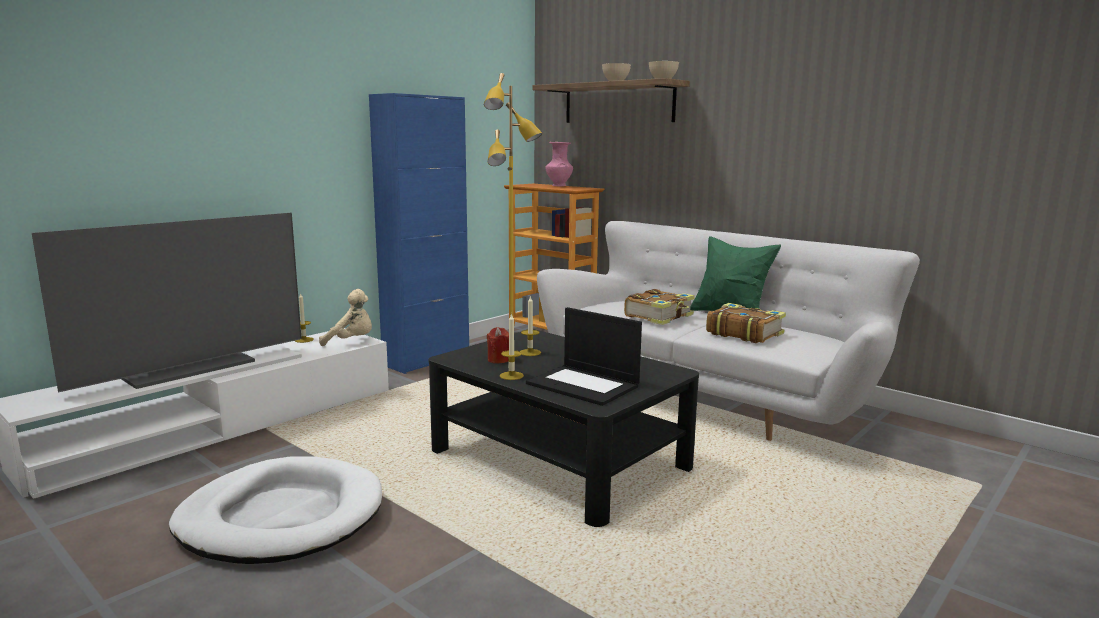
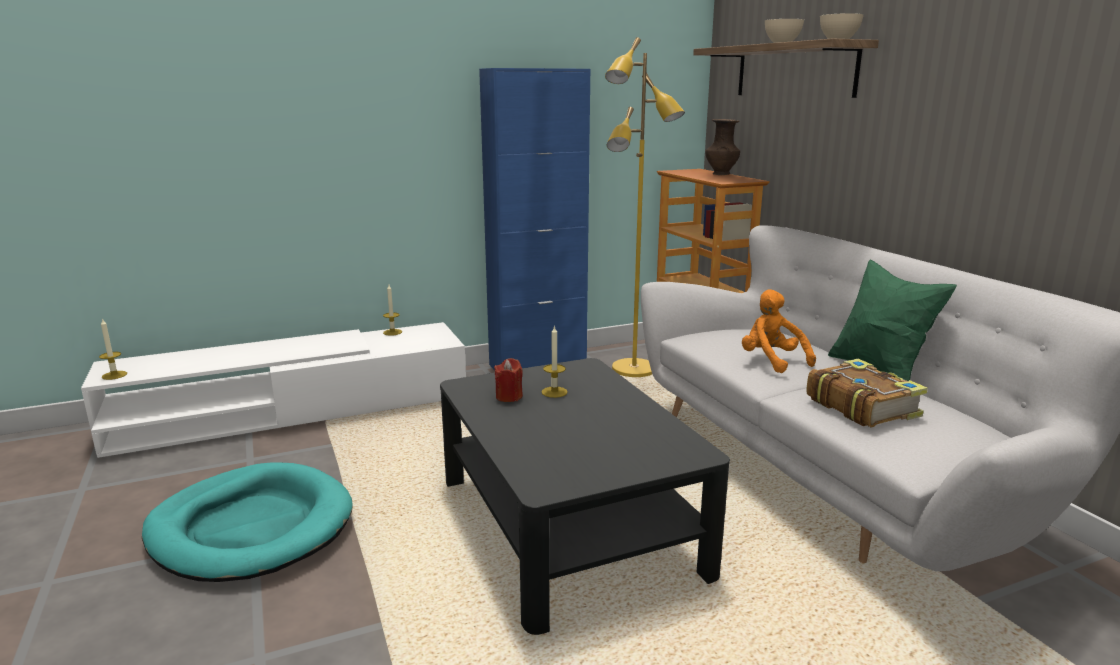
camera: 25 degrees right, 5 degrees up
television [32,213,302,392] -> none
white dog bed [169,457,382,564] -> turquoise dog bed [142,462,353,582]
beige plush toy [319,289,372,346] -> none
candle [500,313,524,380] -> candle moved to [99,318,127,380]
laptop [526,307,642,406] -> none
pink vase [545,142,573,186] -> brown vase [705,119,740,175]
book [624,289,695,325] -> orange plush toy [742,289,816,373]

